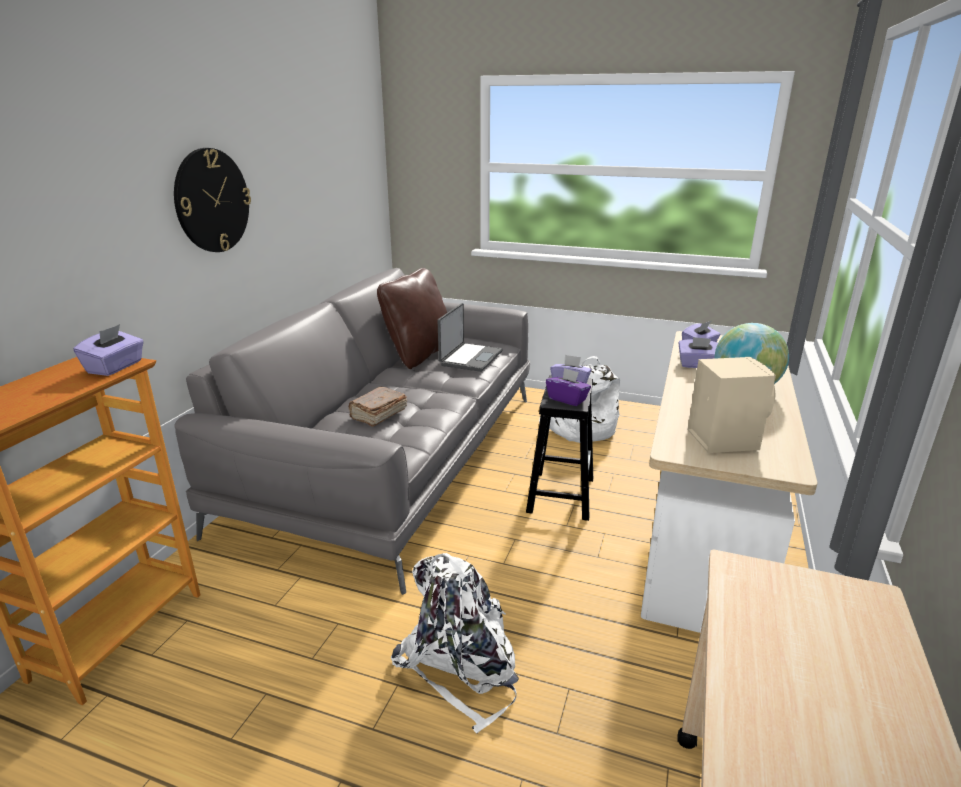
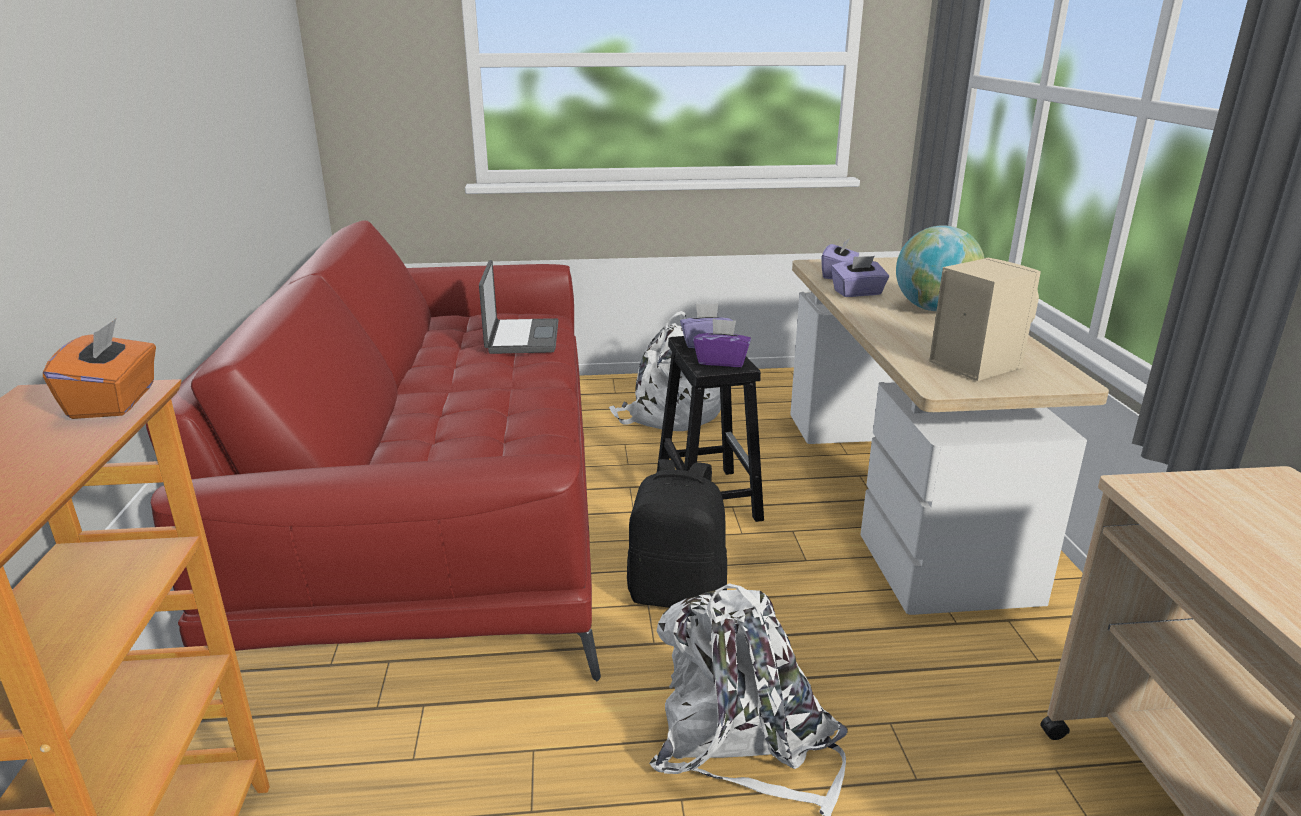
camera: 25 degrees left, 0 degrees up
purple tissue box [73,324,144,376] -> orange tissue box [43,319,156,419]
wall clock [174,148,251,252] -> none
grey sofa [174,268,530,595] -> red sofa [146,221,601,681]
brown book [349,387,407,427] -> none
brown pillow [377,268,447,369] -> none
none -> black backpack [627,459,727,608]

